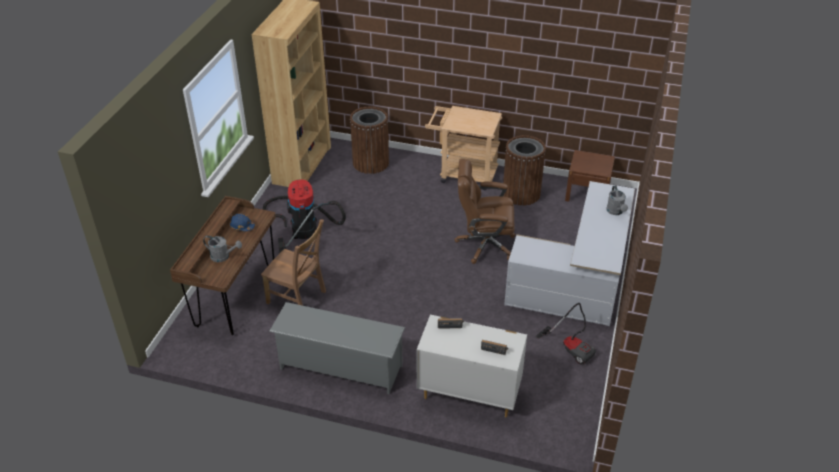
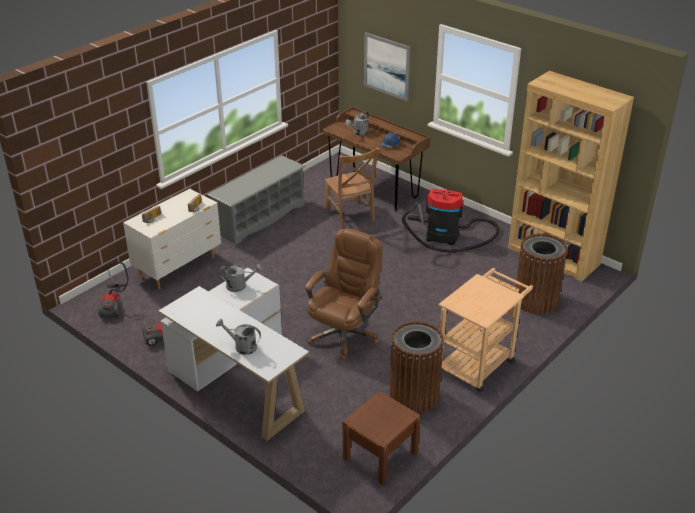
camera: 115 degrees right, 5 degrees down
brown chair [261,219,326,306] -> brown chair turned 75 degrees counterclockwise [325,147,380,229]
none -> vacuum cleaner [98,262,128,319]
none -> grey watering can [220,264,263,292]
none -> picture [364,32,411,101]

